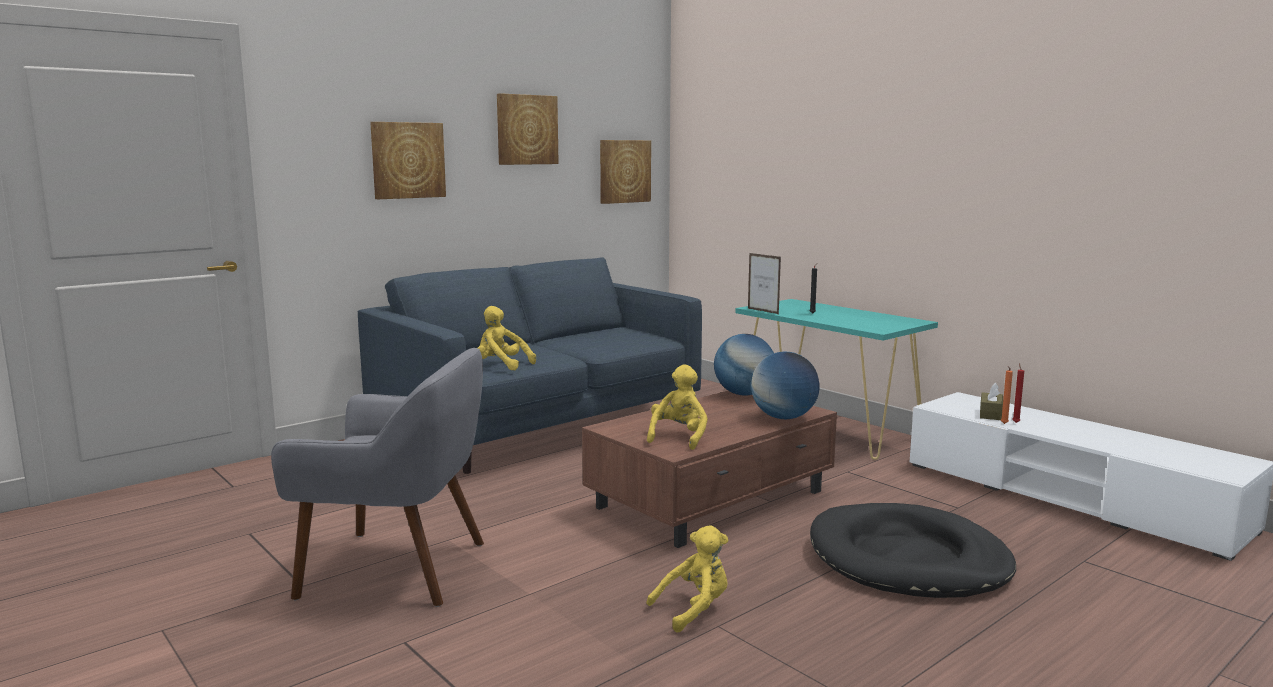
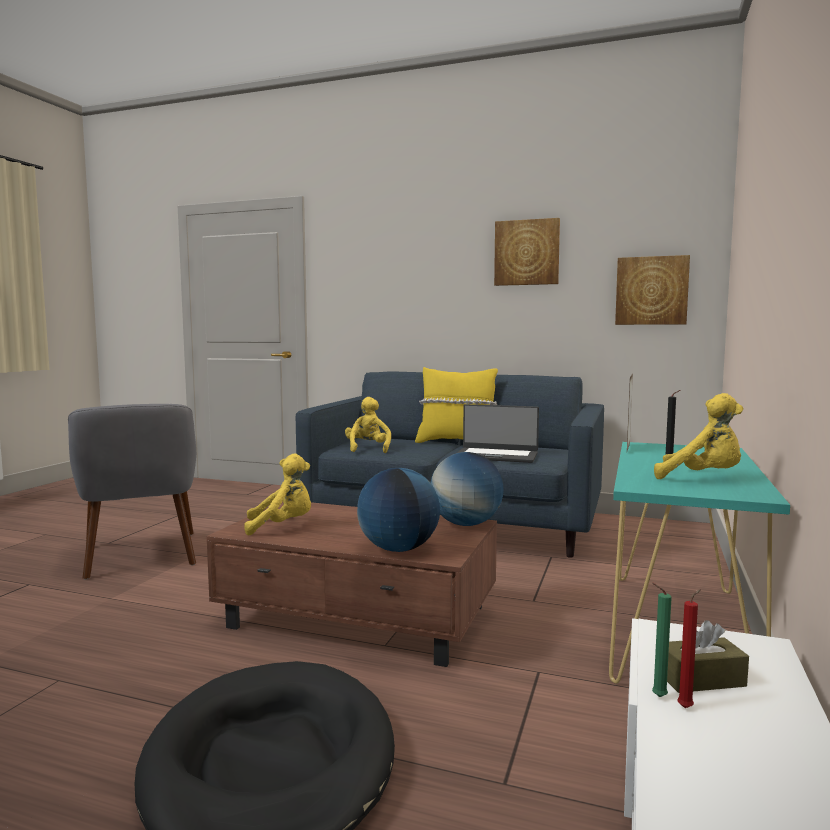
camera: 60 degrees right, 5 degrees down
picture [370,122,446,199] -> none
yellow plush toy [647,525,728,633] -> yellow plush toy moved to [654,393,743,479]
orange candle [1001,366,1013,424] -> green candle [652,583,672,697]
none -> yellow pillow [415,367,498,443]
none -> laptop [457,404,539,463]

